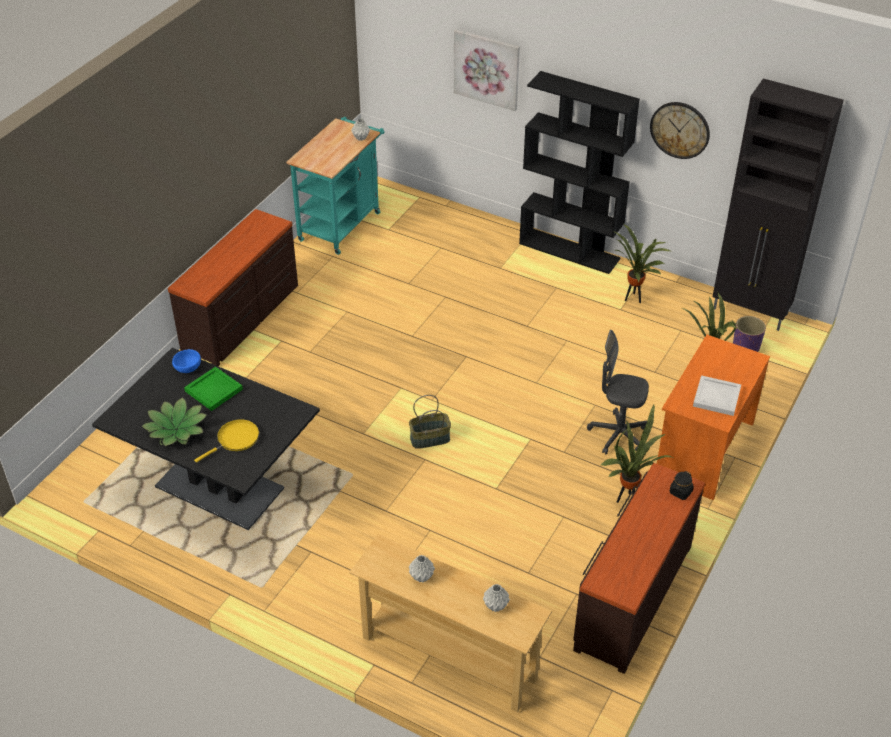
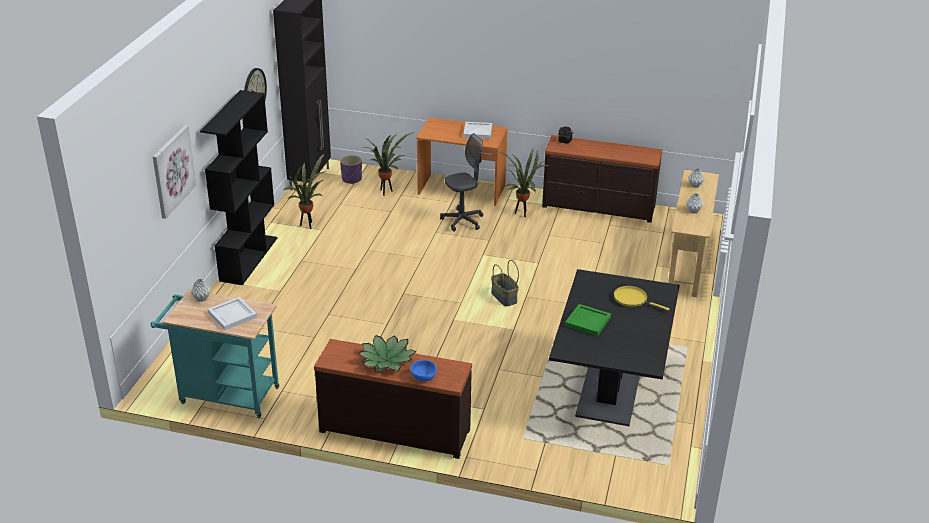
camera: 105 degrees left, 10 degrees down
potted plant [141,396,208,447] -> potted plant moved to [358,335,417,372]
blue bowl [172,349,201,373] -> blue bowl moved to [411,360,437,382]
grey office chair [587,330,649,454] -> grey office chair turned 120 degrees counterclockwise [440,133,483,232]
none -> white tray [208,297,257,330]

